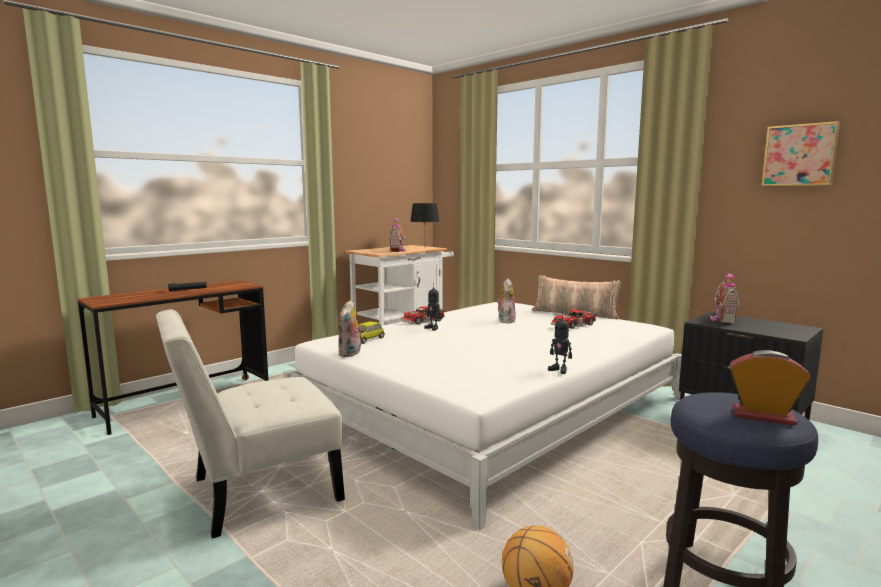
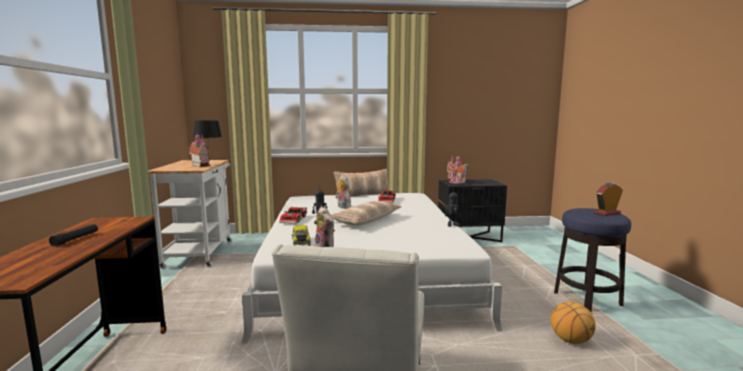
camera: 50 degrees left, 0 degrees up
picture [762,121,840,186] -> none
none -> pillow [331,201,401,226]

